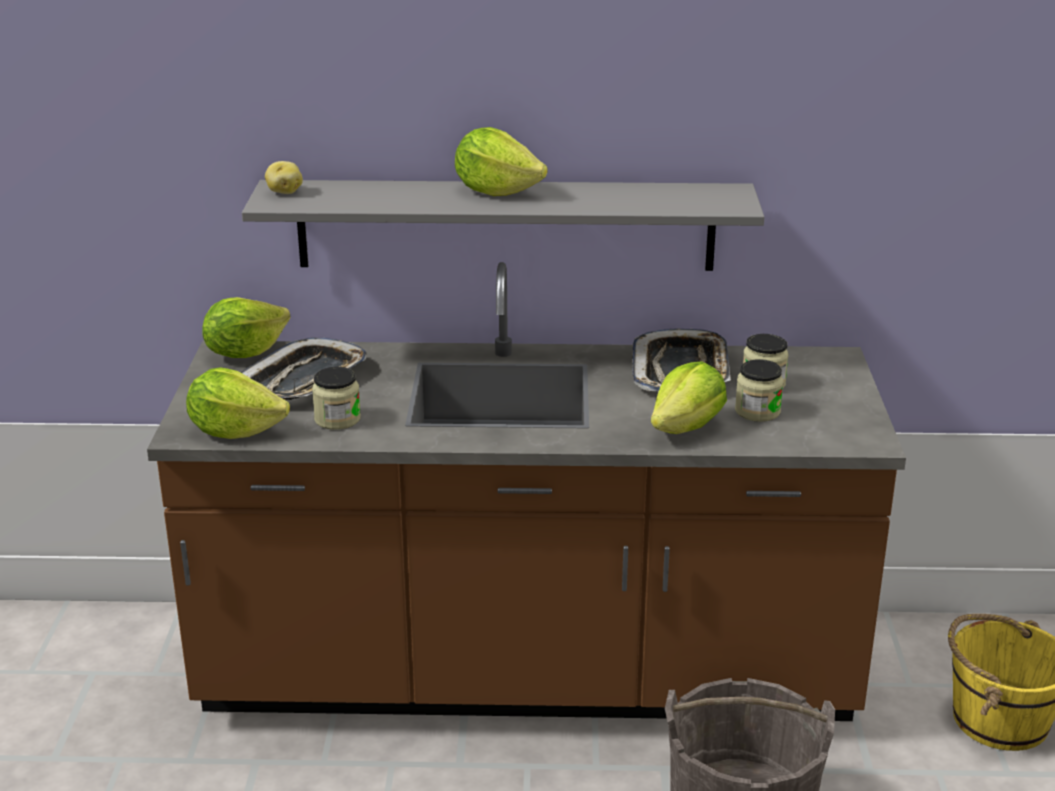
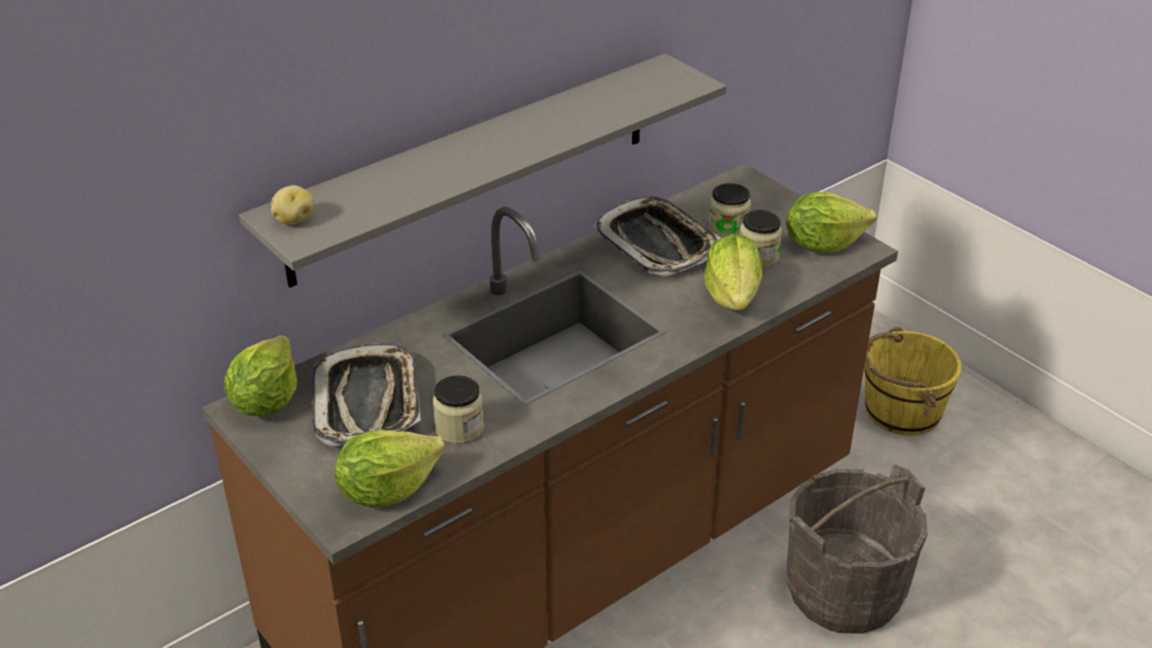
camera: 40 degrees left, 10 degrees up
lettuce [455,127,548,196] -> lettuce moved to [786,192,876,253]

